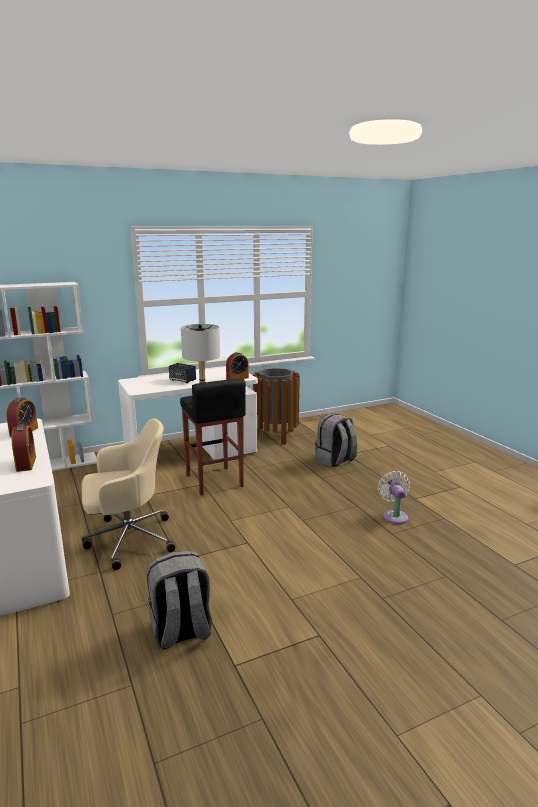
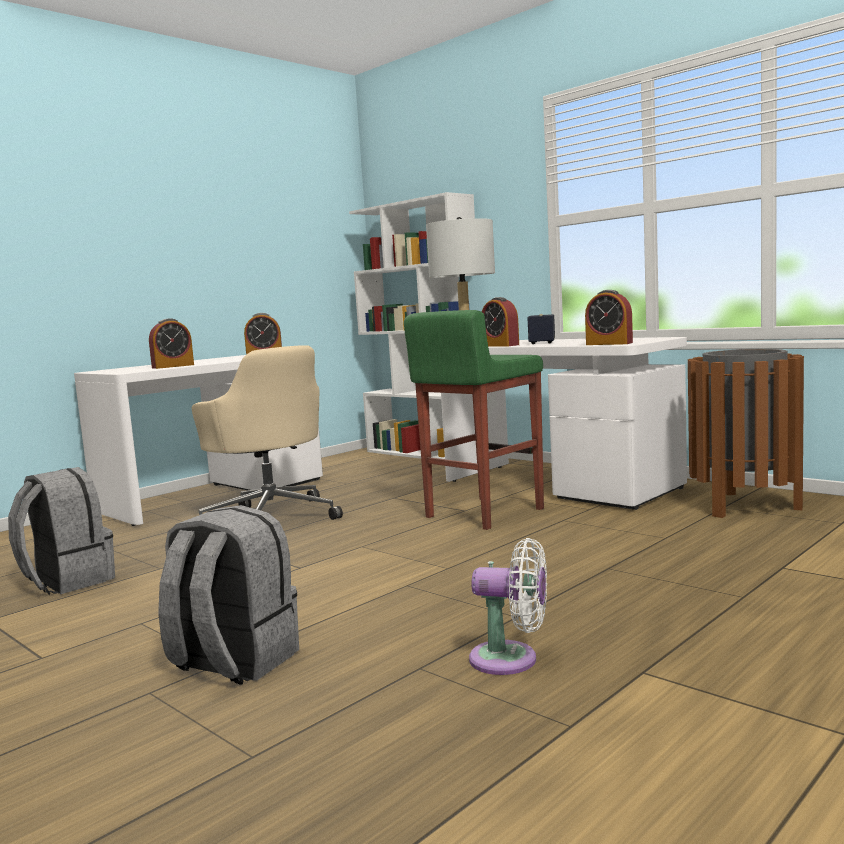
camera: 70 degrees right, 10 degrees down
black stool [180,378,246,496] -> green stool [404,310,544,530]
grey backpack [315,413,357,467] -> grey backpack moved to [158,505,299,684]
white fan [378,471,410,524] -> white fan turned 45 degrees clockwise [469,538,547,675]
none -> alarm clock [482,297,519,346]

